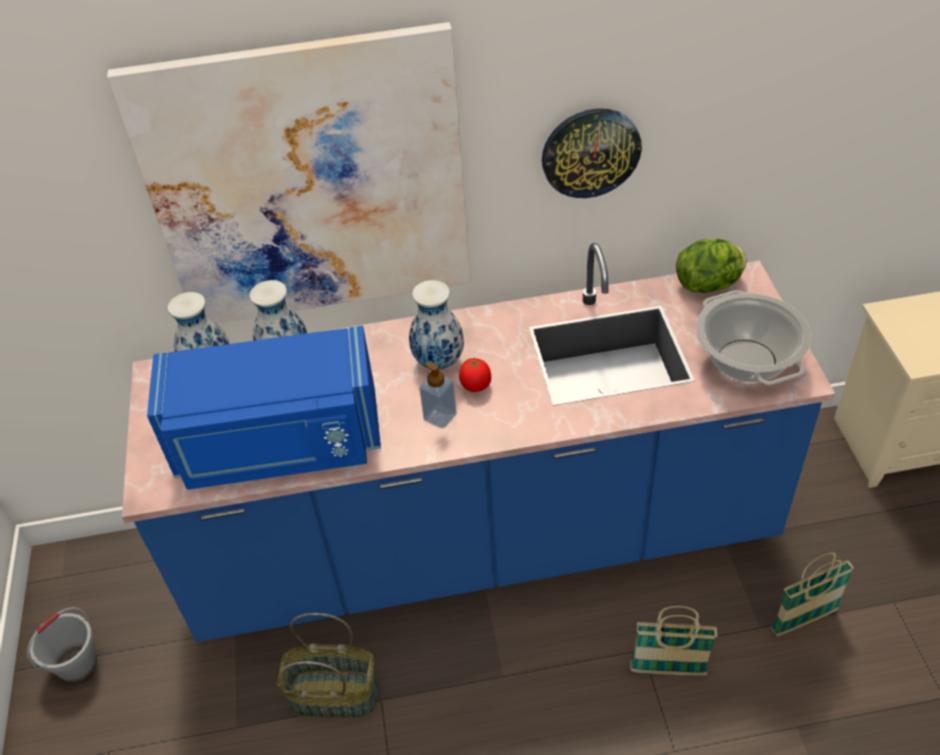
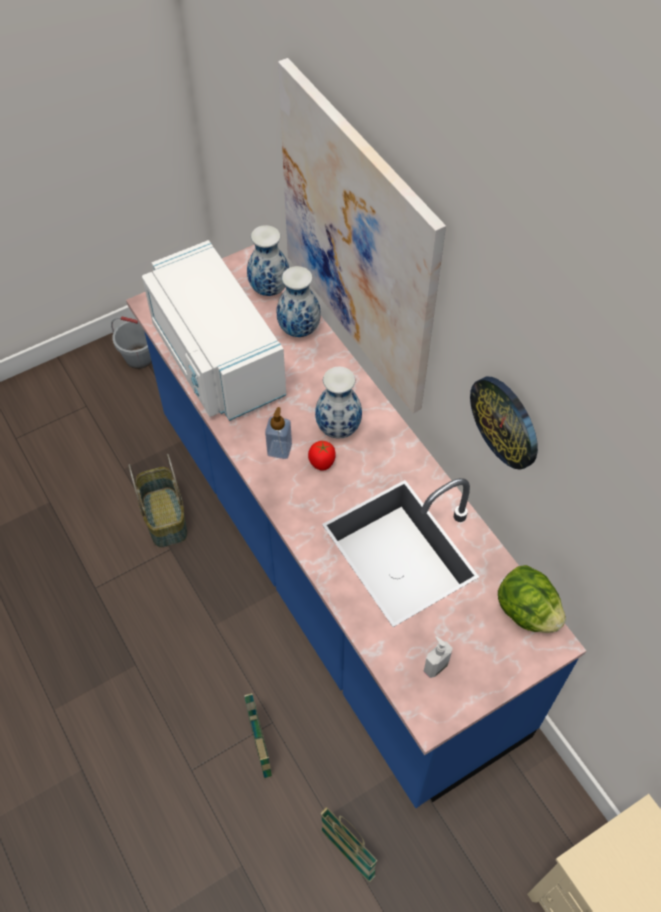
camera: 65 degrees right, 10 degrees up
blue microwave [147,326,381,490] -> white microwave [142,240,286,421]
cooking pot [696,290,811,385] -> soap dispenser [424,636,453,678]

